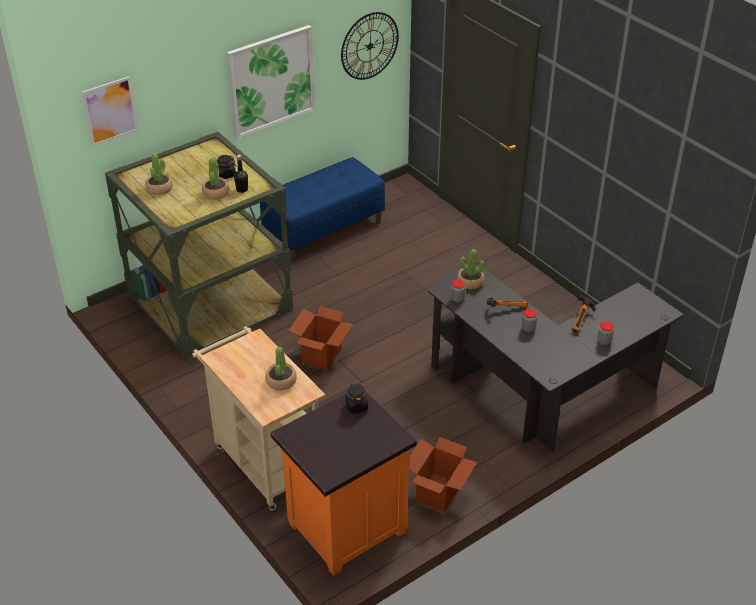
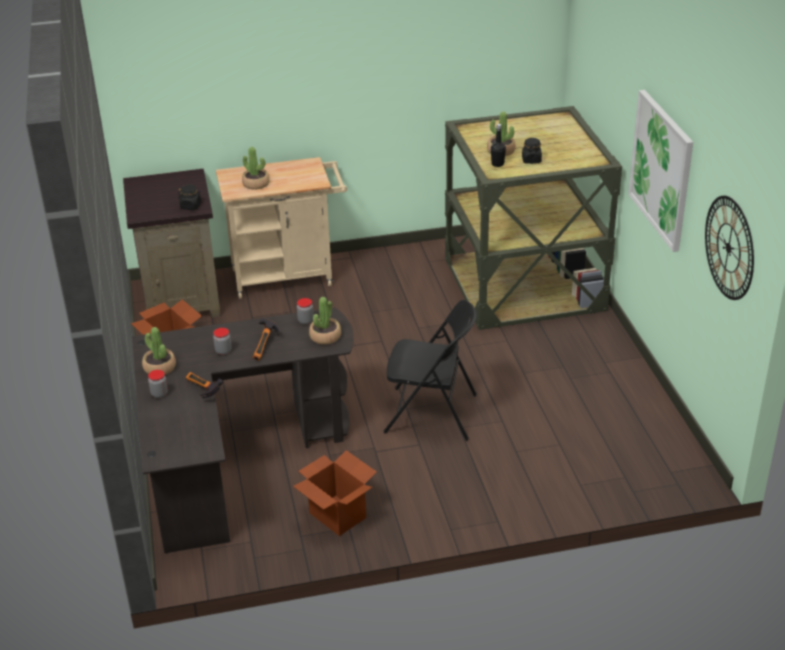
camera: 115 degrees right, 5 degrees down
picture [82,76,139,147] -> none
potted plant [145,154,173,195] -> potted plant moved to [142,327,176,375]
blue bench [260,157,385,262] -> none
orange cabinet [270,392,417,576] -> beige cabinet [123,169,220,317]
cardboard box [289,306,353,371] -> cardboard box moved to [293,450,377,536]
none -> black chair [384,300,477,441]

